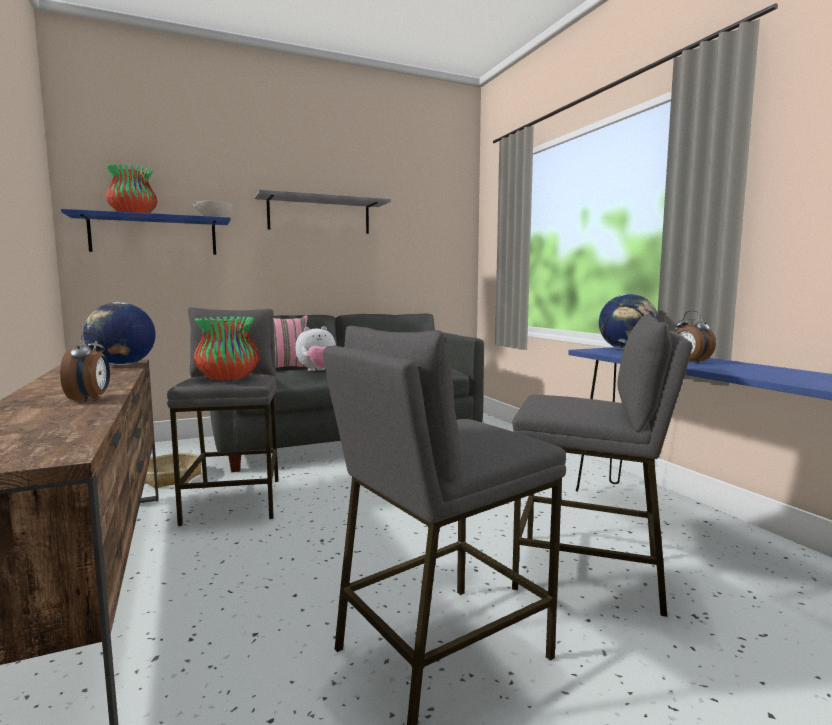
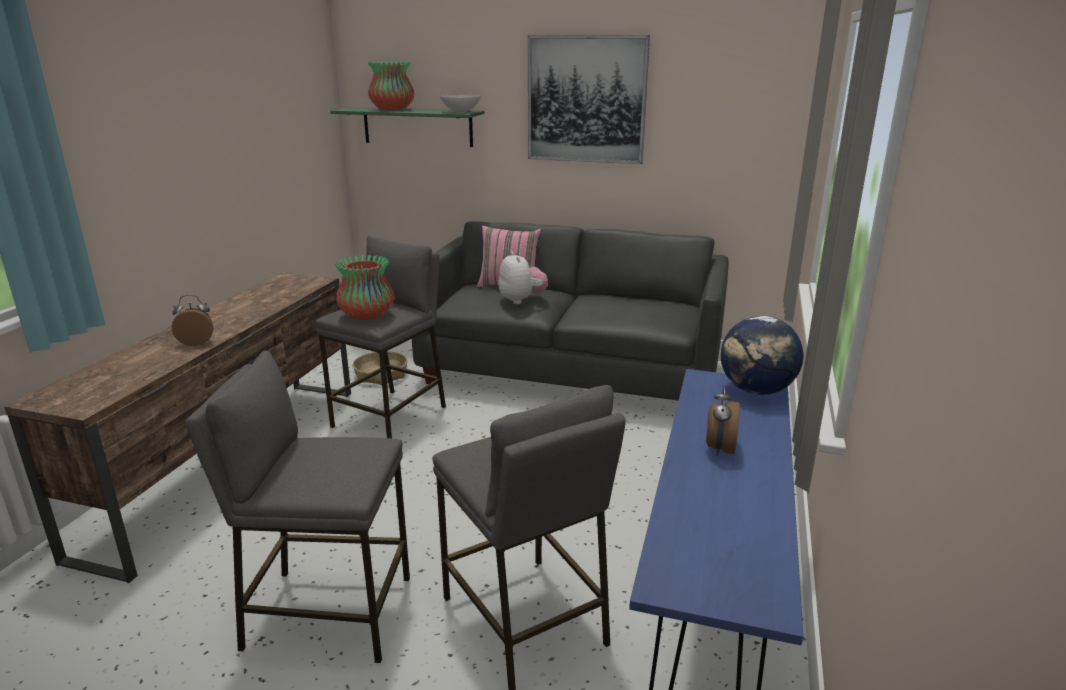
camera: 40 degrees right, 15 degrees up
alarm clock [60,330,110,402] -> alarm clock turned 135 degrees counterclockwise [172,295,213,346]
blue shelf [61,209,230,255] -> green shelf [330,107,485,147]
globe [83,302,156,365] -> none
grey shelf [254,190,391,234] -> picture [528,35,650,164]
plush toy [295,326,336,371] -> plush toy turned 120 degrees counterclockwise [498,251,548,304]

